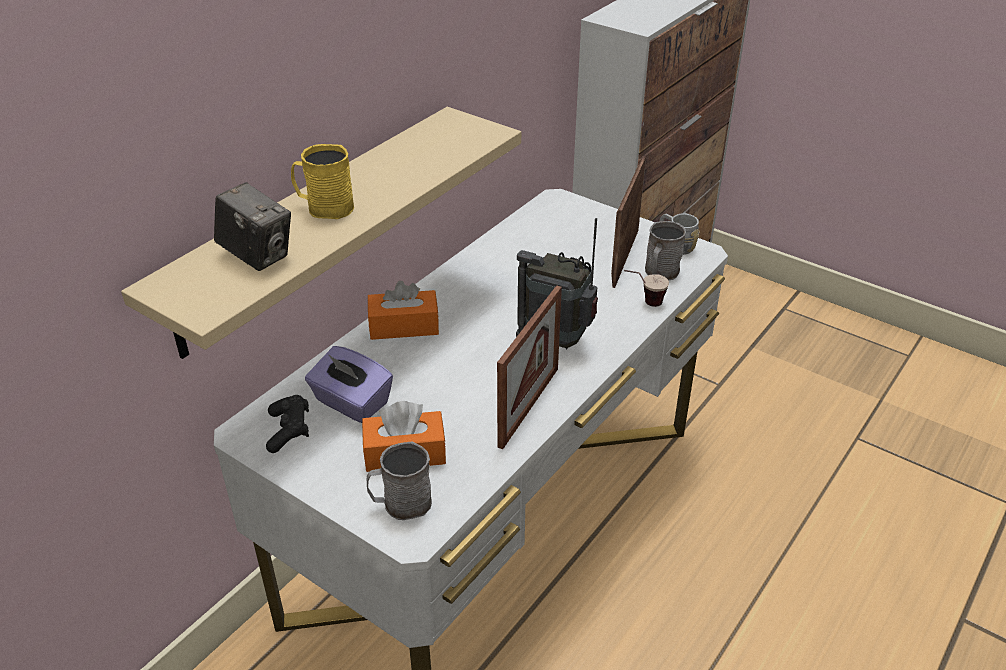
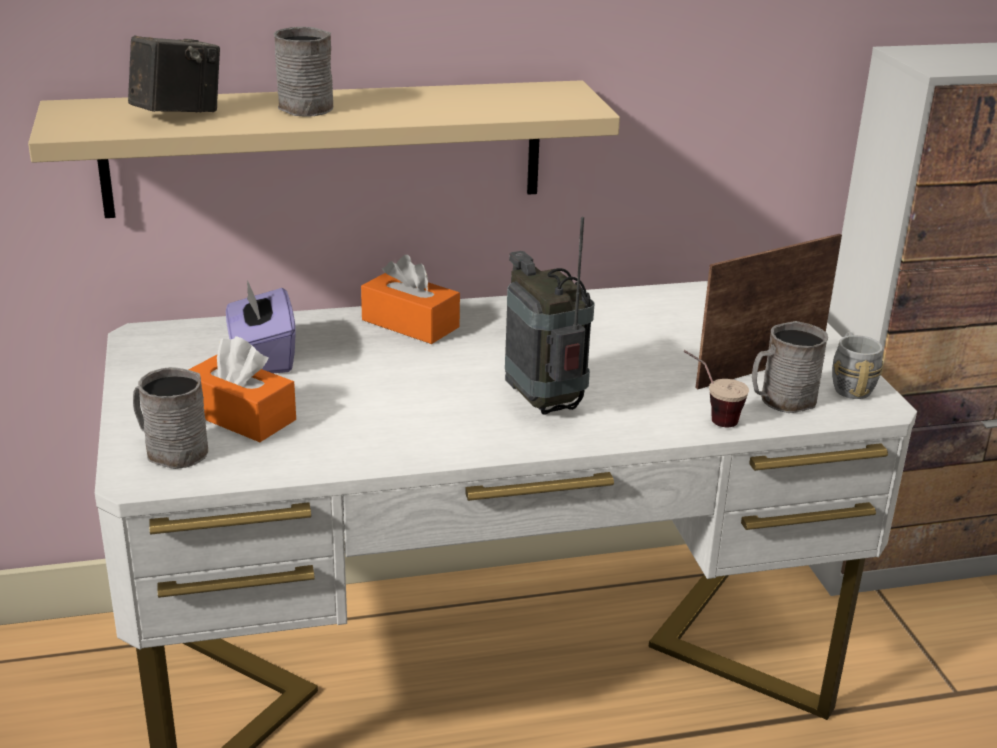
camera: 40 degrees right, 10 degrees down
camera [214,182,291,271] -> camera turned 120 degrees counterclockwise [128,36,220,113]
black game controller [266,395,309,453] -> none
yellow mug [291,144,354,219] -> grey mug [273,27,333,117]
picture frame [497,285,562,449] -> none

